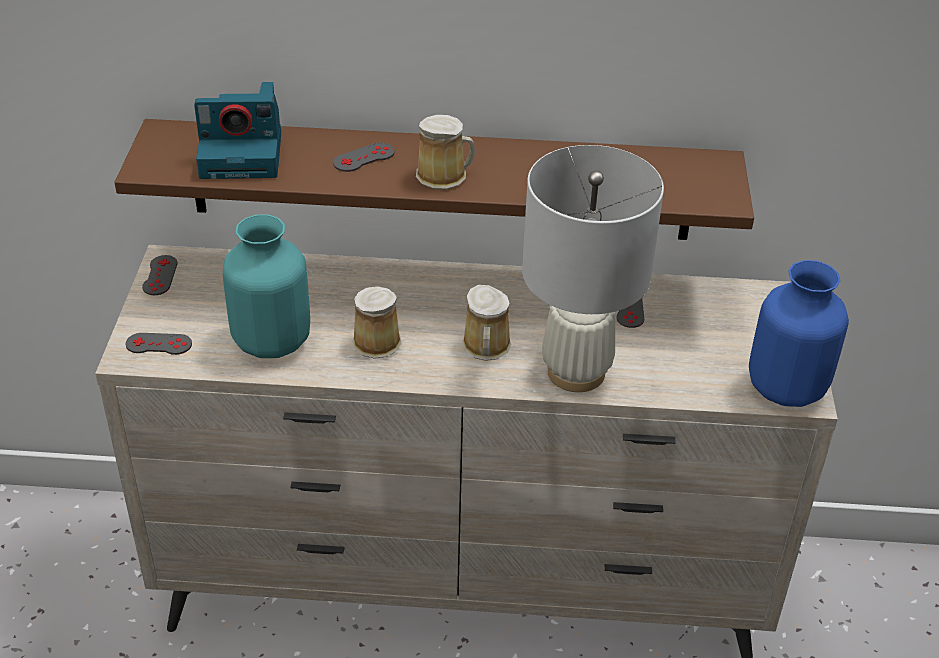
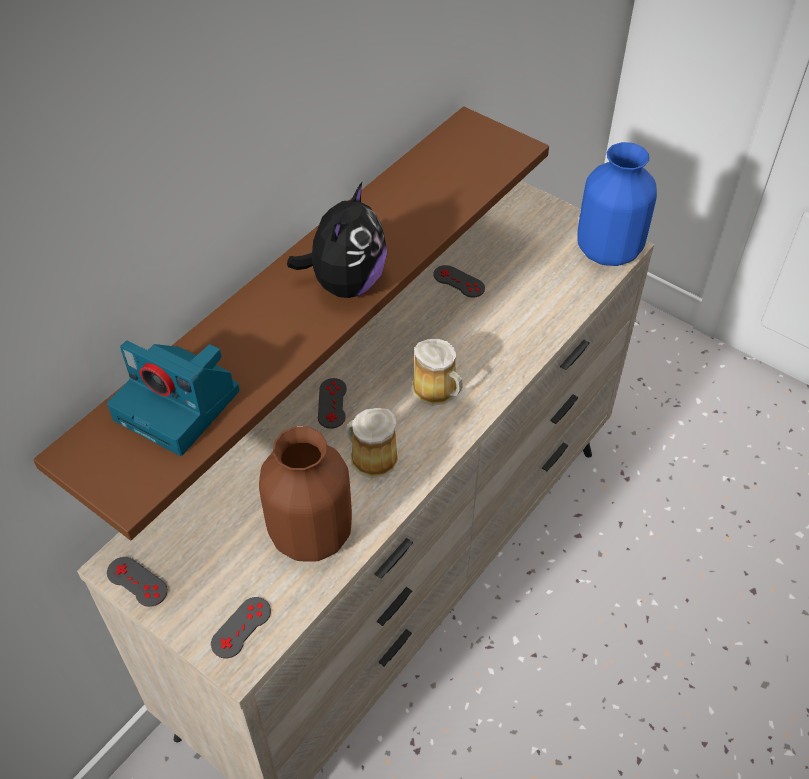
camera: 55 degrees left, 10 degrees up
camera [194,82,281,179] -> camera turned 90 degrees clockwise [107,341,240,456]
turquoise vase [223,214,310,358] -> brown vase [259,426,352,562]
grey game controller [333,143,395,172] -> grey game controller moved to [318,378,347,429]
mug [416,115,475,190] -> plush toy [287,182,387,298]
white table lamp [522,145,664,392] -> none

